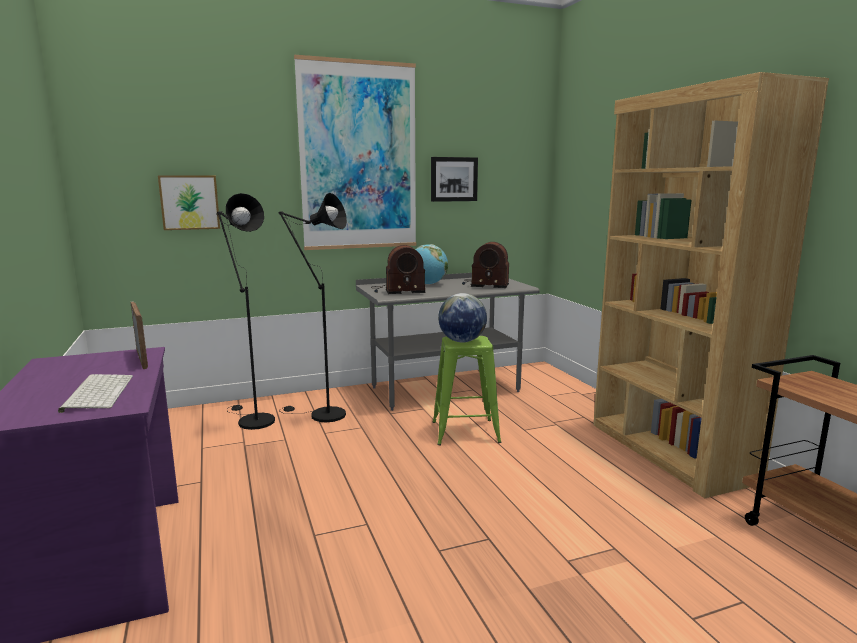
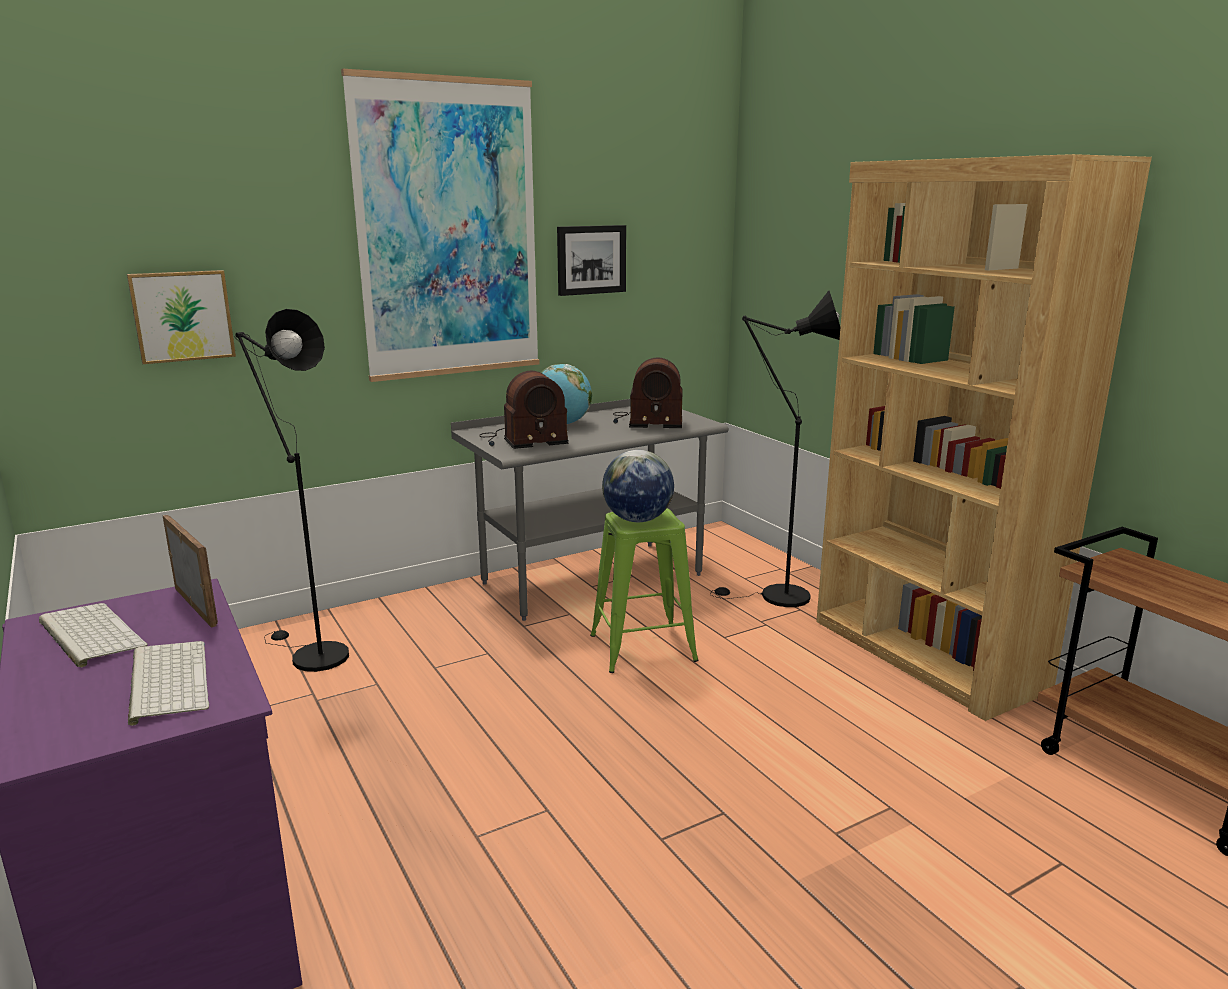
camera: 10 degrees left, 5 degrees up
black floor lamp [279,193,347,422] -> black floor lamp moved to [710,291,840,607]
none -> keyboard [39,603,148,668]

